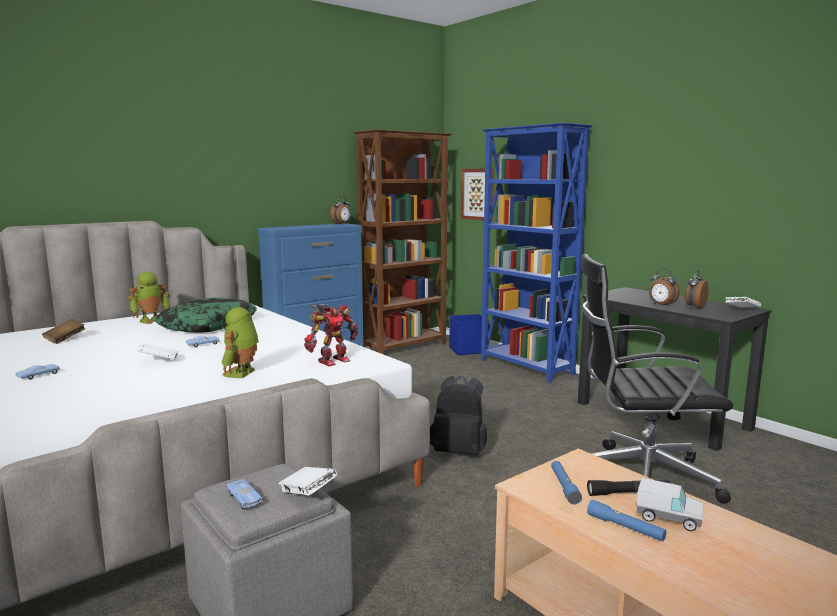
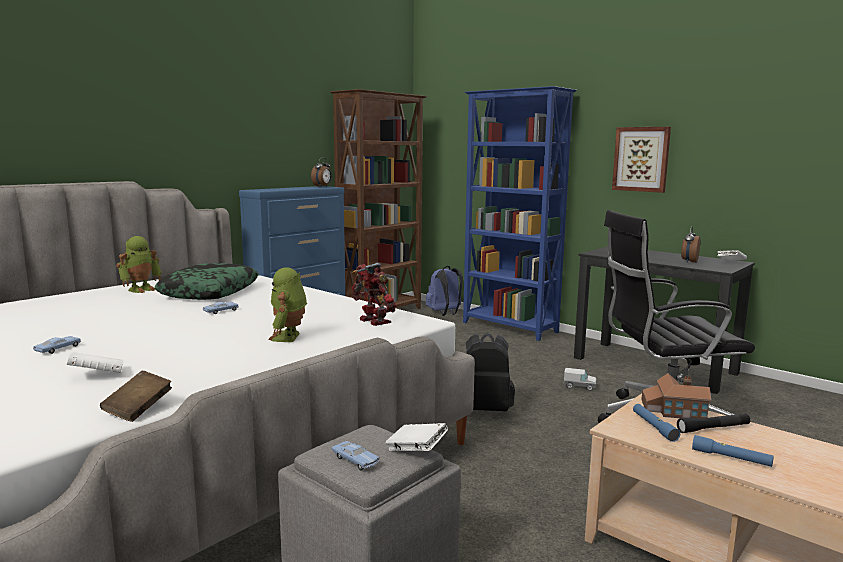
camera: 10 degrees left, 0 degrees up
brown book [42,319,85,344] -> brown book moved to [100,371,172,422]
white book [137,343,179,360] -> white book moved to [66,352,124,373]
toy robot [304,304,358,366] -> toy robot turned 75 degrees counterclockwise [351,263,397,326]
blue storage box [449,314,489,355] -> blue backpack [426,266,463,316]
picture [461,168,494,221] -> picture moved to [612,127,671,193]
toy truck [636,478,704,531] -> toy truck moved to [564,368,596,391]
alarm clock [649,268,680,307] -> none
none -> toy house [641,373,711,418]

